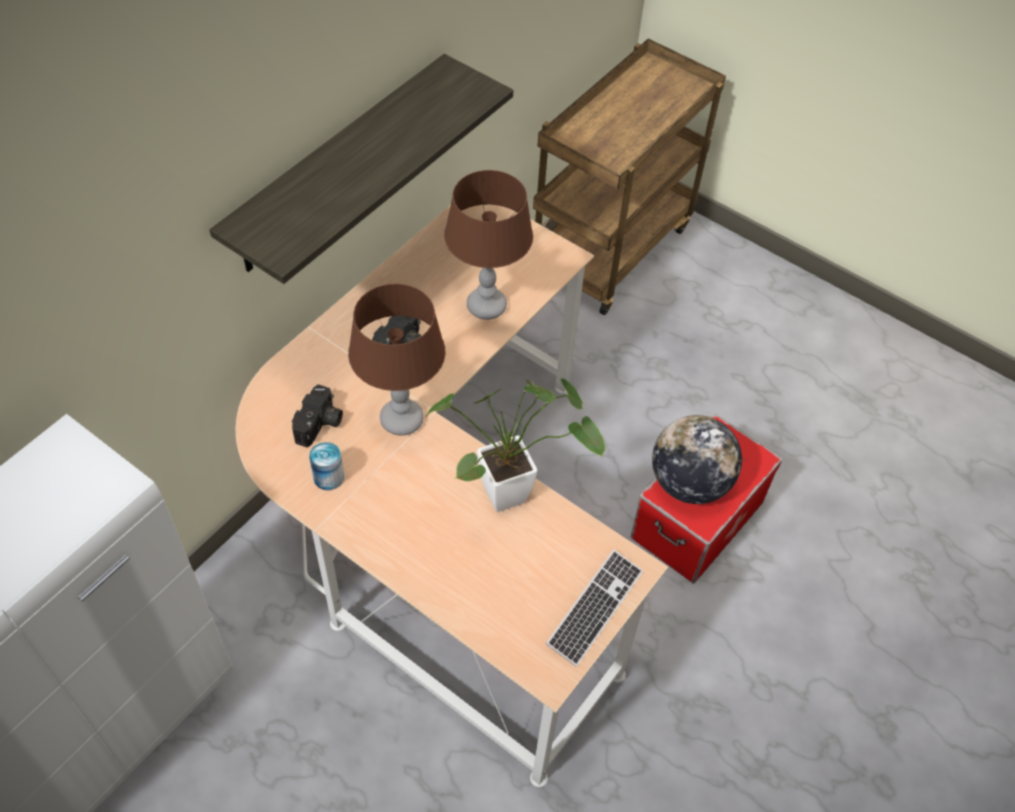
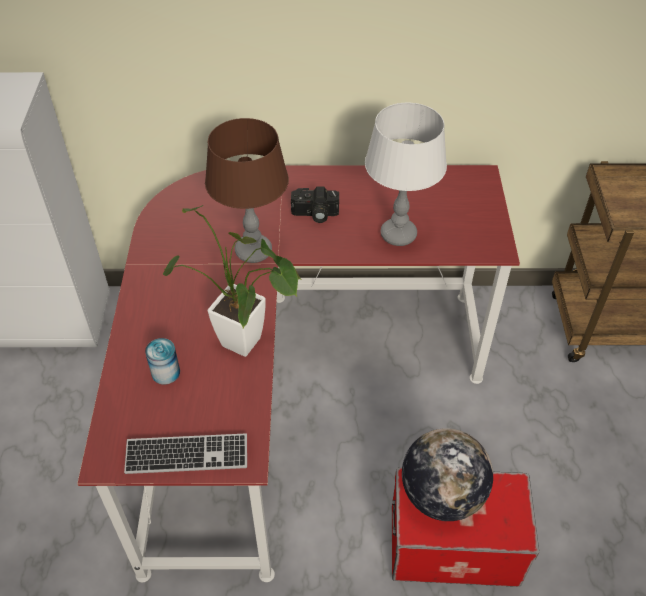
camera: 55 degrees right, 5 degrees down
shelf [209,54,513,284] -> none
beige desk [236,205,668,787] -> red desk [77,165,520,582]
camera [292,384,343,447] -> none
can [309,442,344,490] -> can moved to [145,338,180,385]
brown table lamp [444,170,533,320] -> white table lamp [365,103,447,246]

